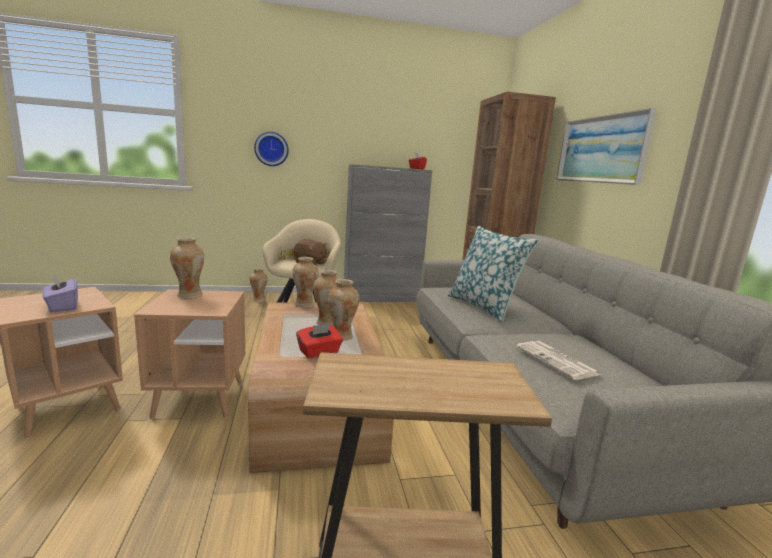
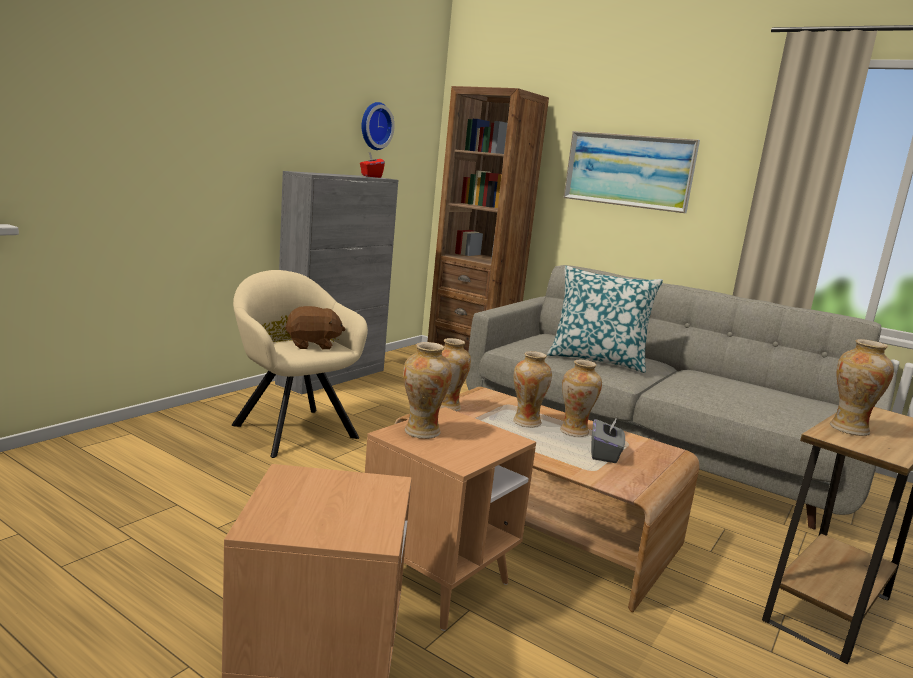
camera: 45 degrees left, 0 degrees up
purple tissue box [42,274,78,312] -> none
vase [250,268,267,302] -> vase moved to [830,339,894,436]
wall clock [254,132,289,166] -> wall clock moved to [361,102,394,150]
red tissue box [296,324,343,359] -> grey tissue box [591,417,625,463]
newspaper [516,341,601,380] -> none

